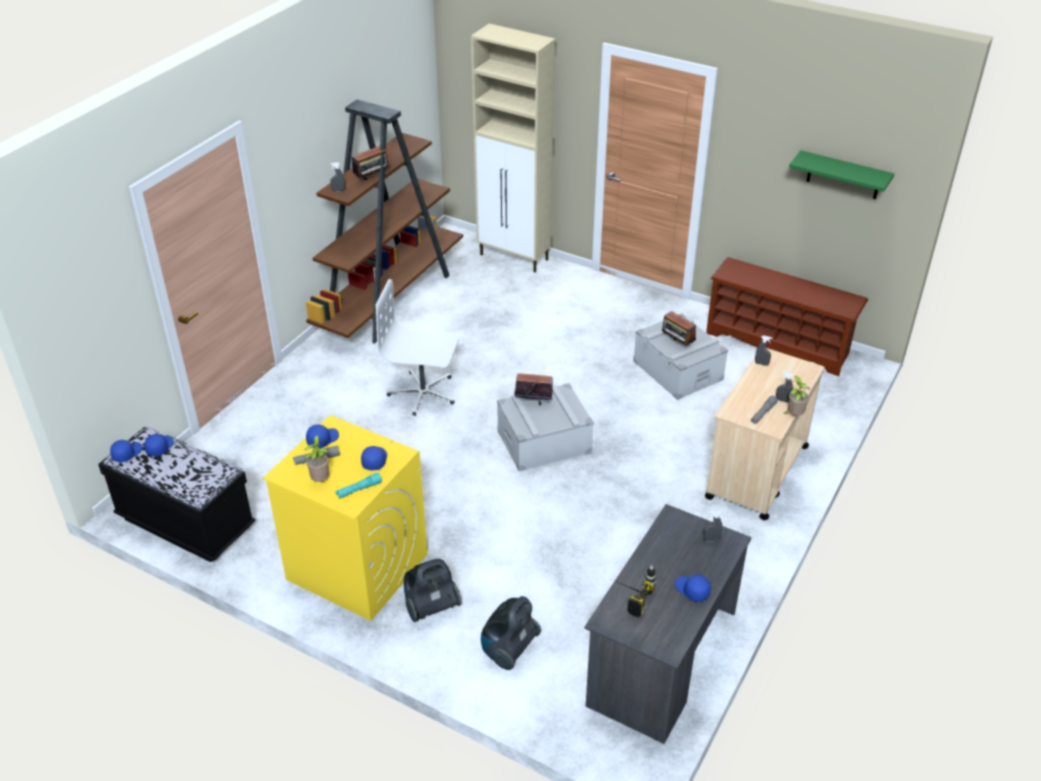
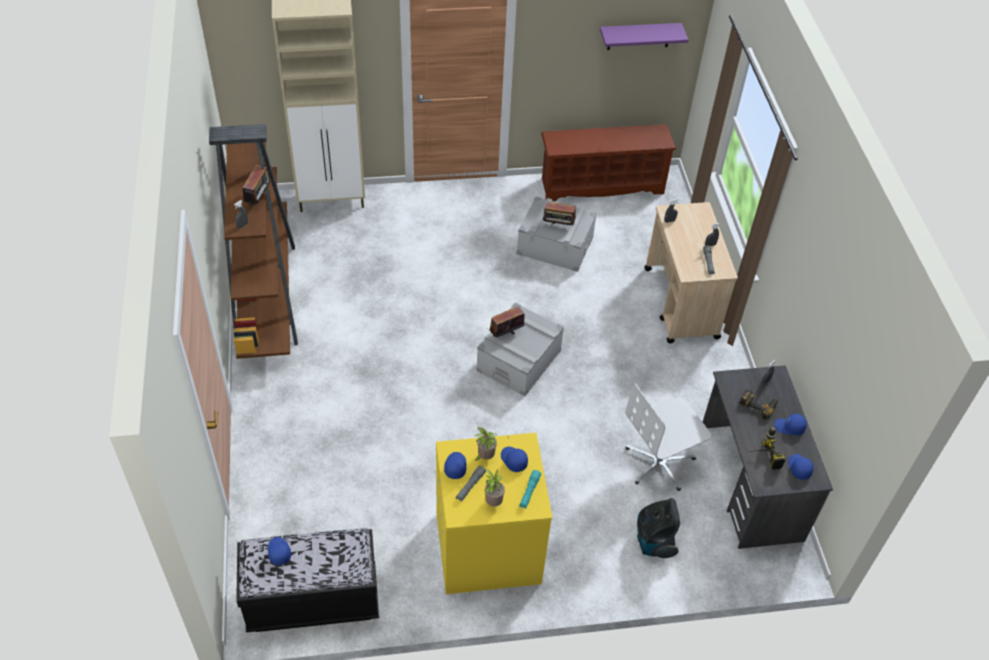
camera: 40 degrees left, 10 degrees up
blue cap [110,440,143,462] -> blue cap moved to [788,454,814,480]
white office chair [376,279,459,416] -> white office chair moved to [625,383,712,491]
vacuum cleaner [404,559,461,622] -> none
potted plant [783,376,810,416] -> potted plant moved to [475,427,497,461]
green shelf [789,150,894,199] -> purple shelf [600,23,688,50]
none -> power drill [739,389,778,419]

